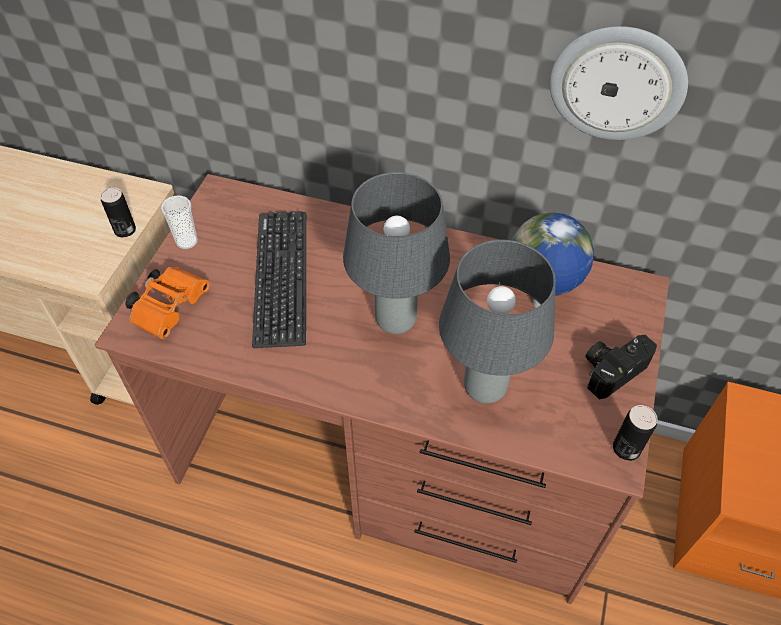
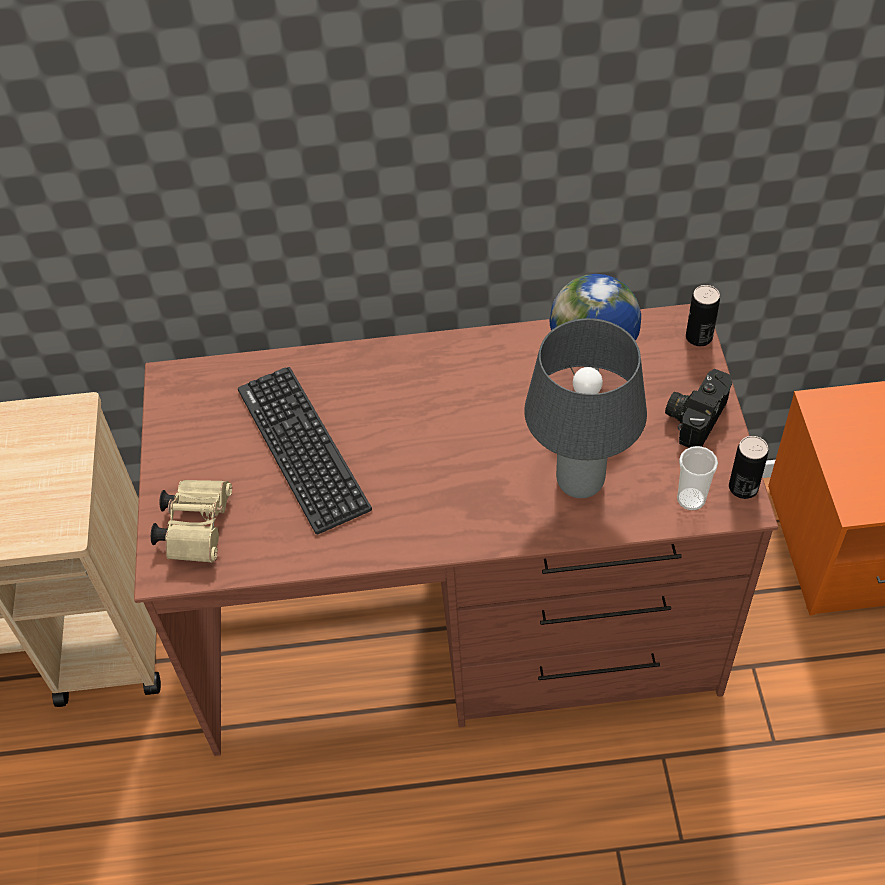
camera: 20 degrees left, 0 degrees up
can [100,187,136,237] -> can moved to [686,285,720,346]
orange binoculars [125,267,210,339] -> beige binoculars [151,480,232,563]
cup [161,196,198,249] -> cup moved to [677,446,718,510]
grey table lamp [343,172,450,334] -> none
wall clock [550,26,688,140] -> none

